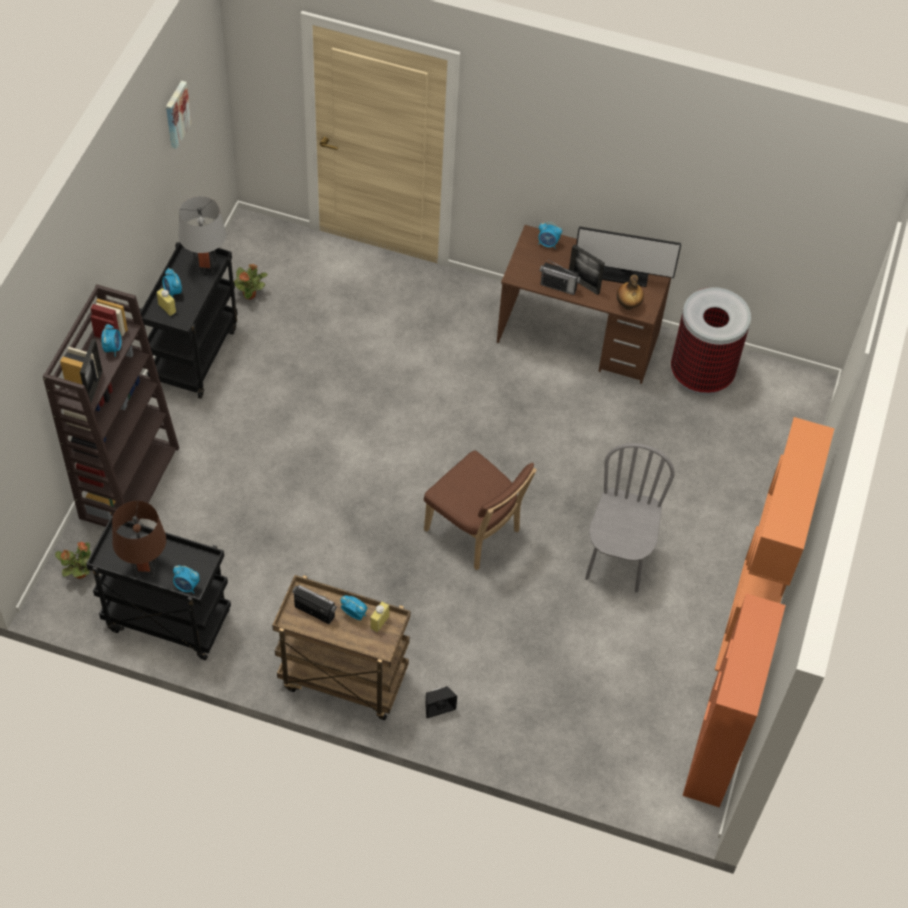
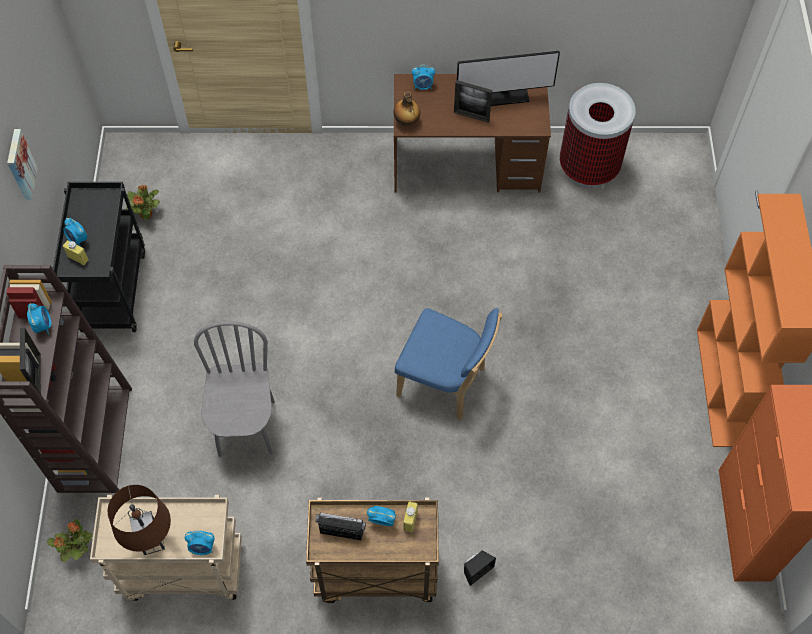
camera: 15 degrees left, 5 degrees up
black cart [86,516,231,660] -> beige cart [90,495,242,601]
picture [166,81,192,149] -> picture moved to [7,129,38,200]
grey table lamp [179,196,226,274] -> none
brown chair [424,450,537,570] -> blue chair [395,308,502,420]
radio [540,261,581,295] -> none
grey chair [585,443,675,593] -> grey chair moved to [194,321,275,457]
bottle [617,275,644,310] -> bottle moved to [393,91,420,126]

